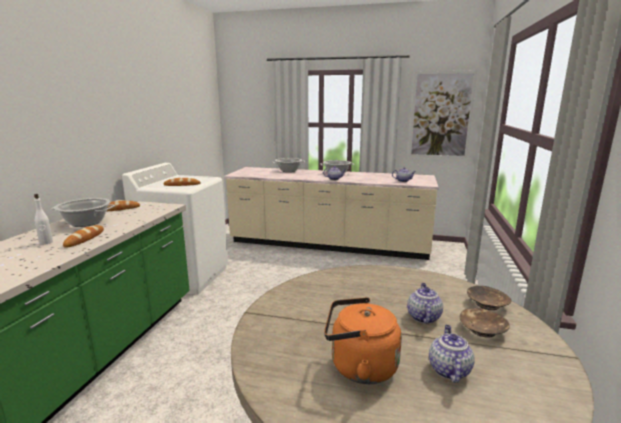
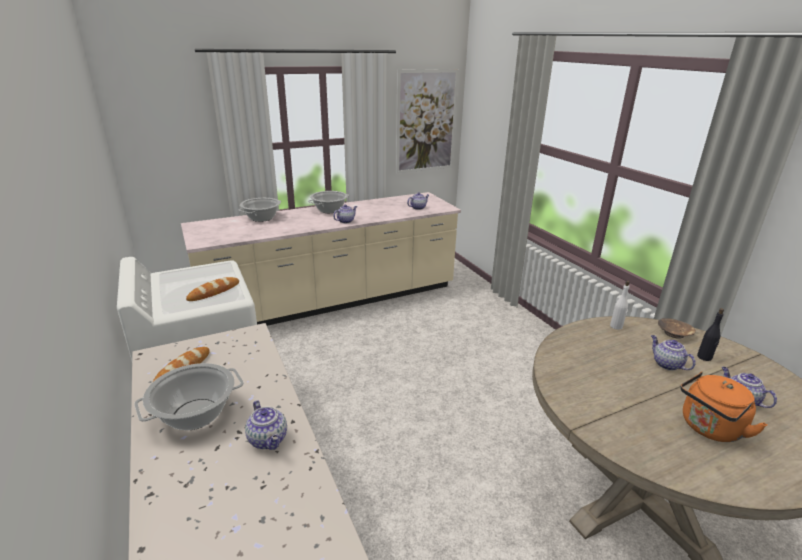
camera: 40 degrees left, 10 degrees up
white bottle [34,194,53,245] -> white bottle moved to [610,281,630,330]
bread [63,225,104,248] -> teapot [245,400,287,450]
brown bowl [460,308,510,337] -> black bottle [697,308,724,361]

